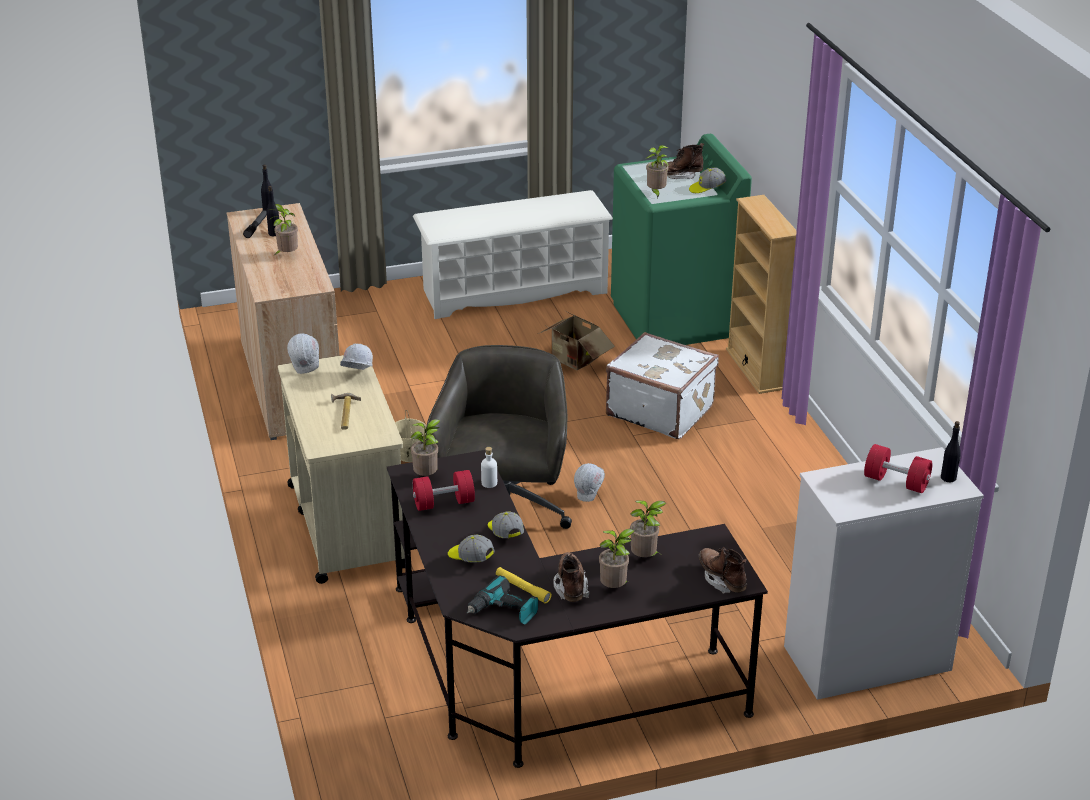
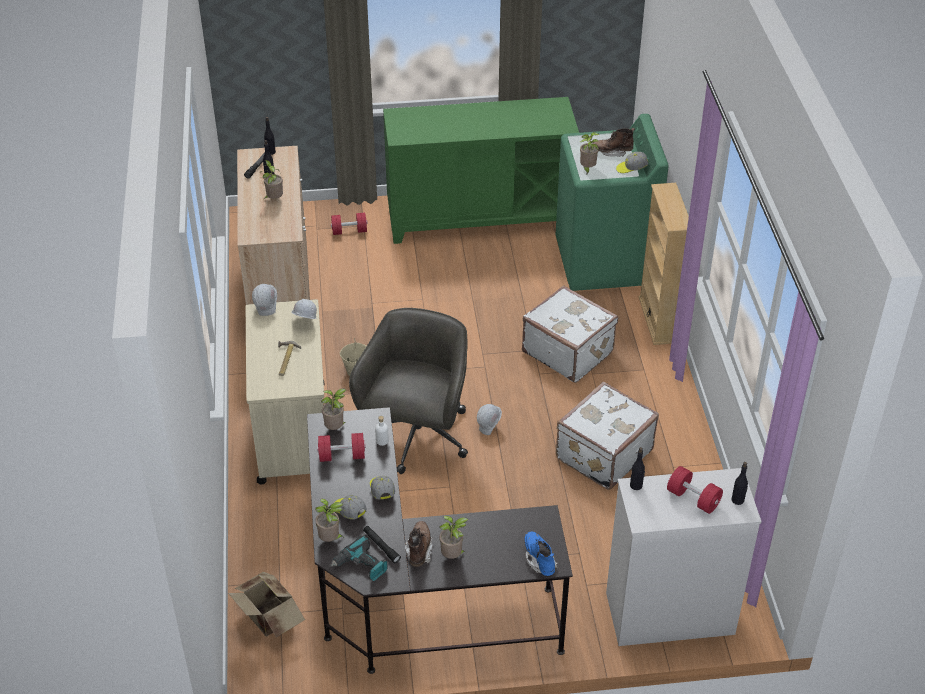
camera: 10 degrees right, 10 degrees up
white shoe rack [413,190,613,319] -> green cabinet [383,97,579,244]
yellow flashlight [496,567,552,604] -> black flashlight [363,526,401,563]
cardboard box [538,313,615,370] -> cardboard box moved to [228,572,305,638]
potted plant [630,500,667,557] -> potted plant moved to [315,498,343,542]
brown boot [699,547,747,593] -> blue boot [525,531,558,576]
none -> red dumbbell [331,213,368,235]
none -> white suitcase [556,382,659,490]
none -> black bottle [630,447,645,490]

